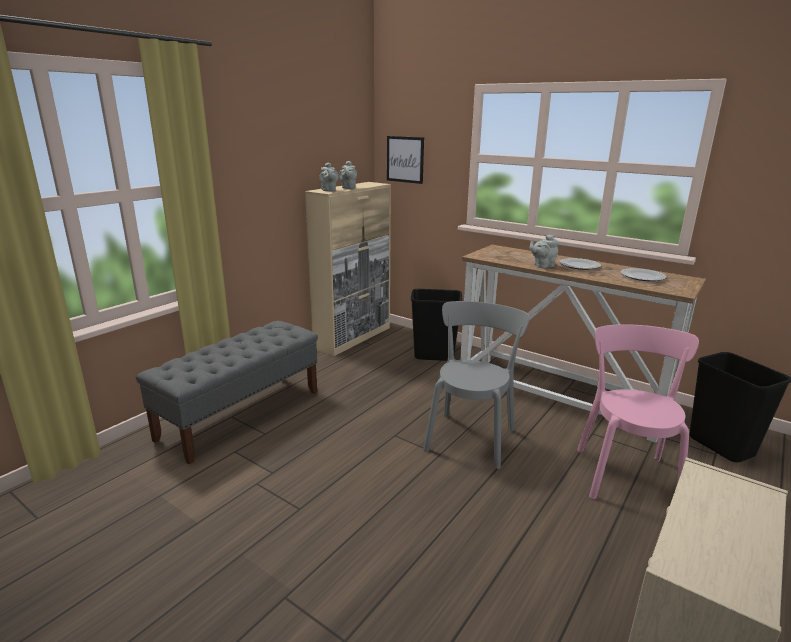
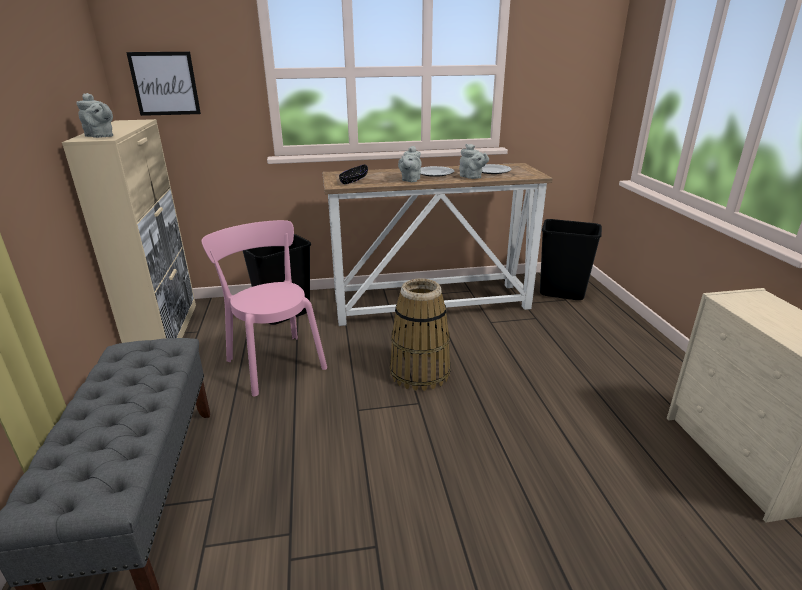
camera: 45 degrees left, 5 degrees up
grey teapot [339,161,357,189] -> grey teapot moved to [459,144,489,179]
grey chair [424,301,530,469] -> basket [390,279,451,391]
pink chair [577,324,699,499] -> pink chair moved to [201,220,327,397]
none -> black bowl [339,164,368,184]

